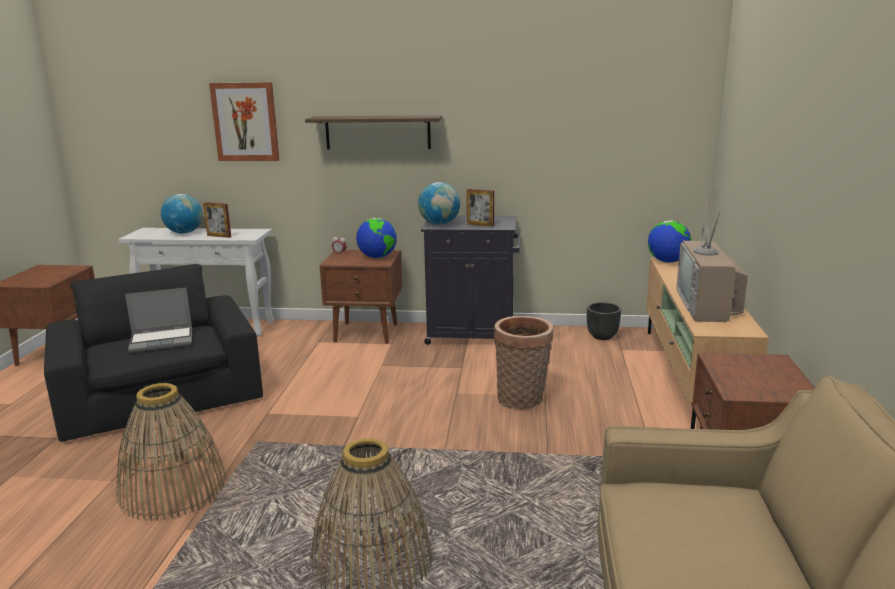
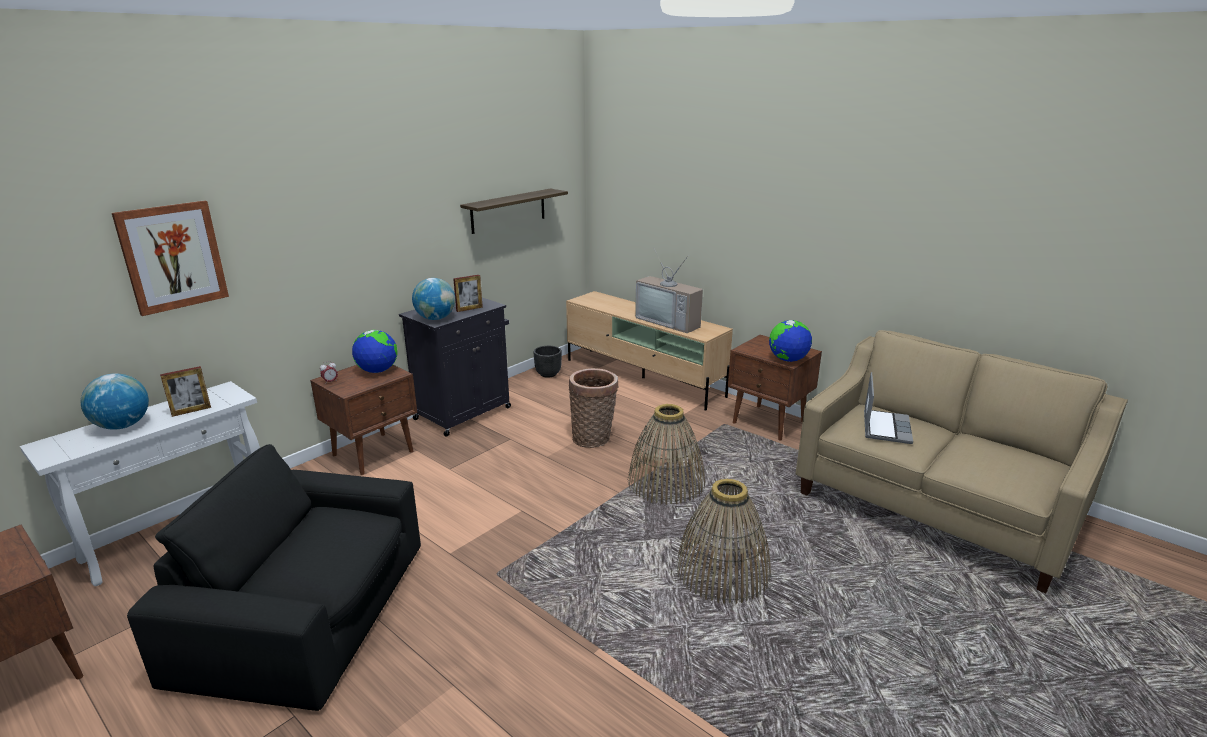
camera: 55 degrees left, 5 degrees up
basket [116,383,226,521] -> basket moved to [628,404,705,505]
laptop [125,288,192,353] -> laptop moved to [864,372,913,444]
shelf [305,115,442,149] -> shelf moved to [460,189,568,234]
globe [648,220,692,263] -> globe moved to [769,320,812,362]

